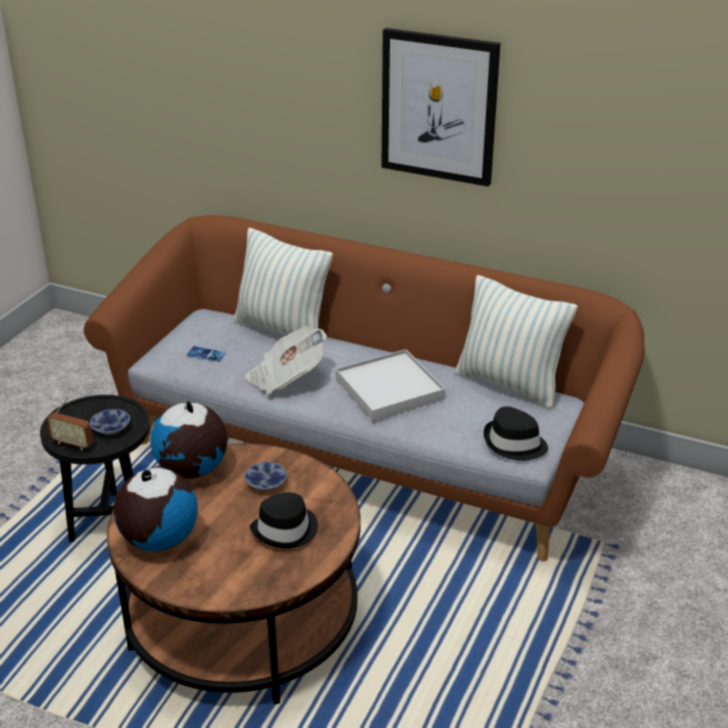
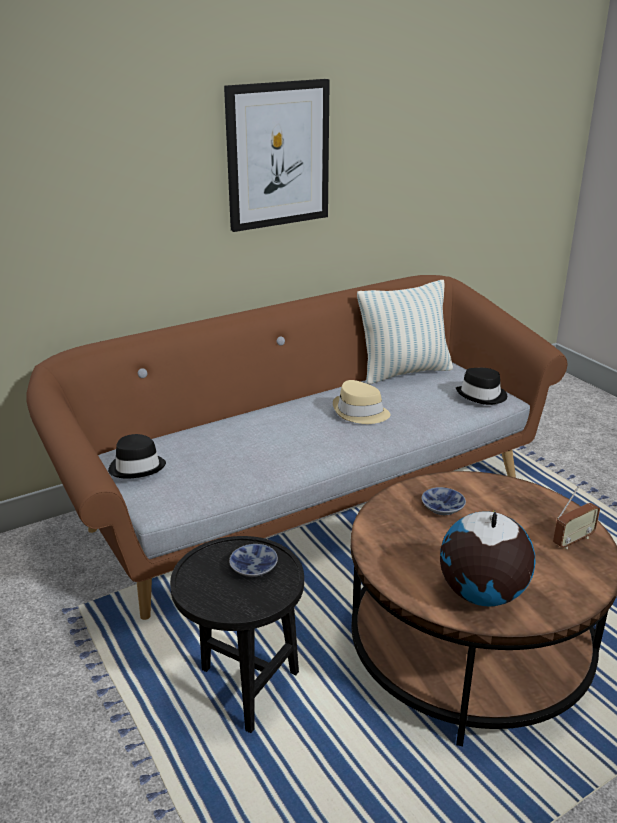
camera: 55 degrees left, 5 degrees down
radio [47,396,93,450] -> radio moved to [553,485,600,549]
globe [150,401,227,478] -> none
phone [187,346,226,362] -> none
pillow [234,228,333,335] -> none
newspaper [245,326,327,395] -> none
black hat [250,492,318,548] -> black hat moved to [108,434,166,479]
white tray [336,349,446,421] -> beige hat [333,380,390,424]

